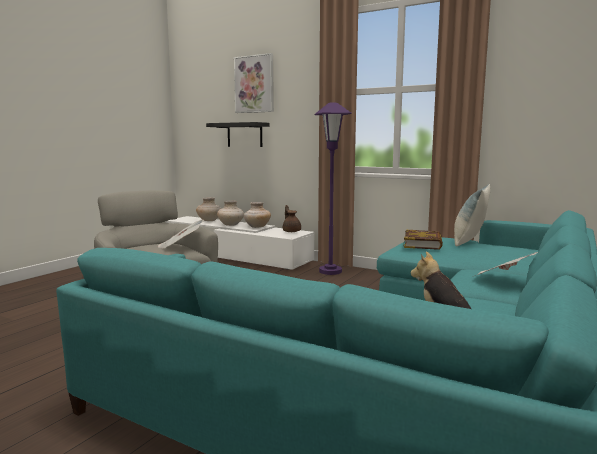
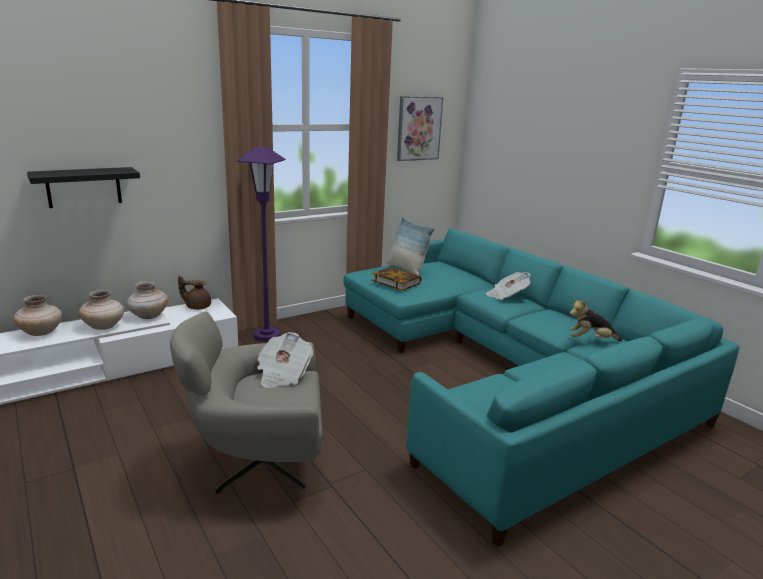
camera: 65 degrees left, 10 degrees up
picture [234,53,274,113] -> picture moved to [397,96,443,161]

